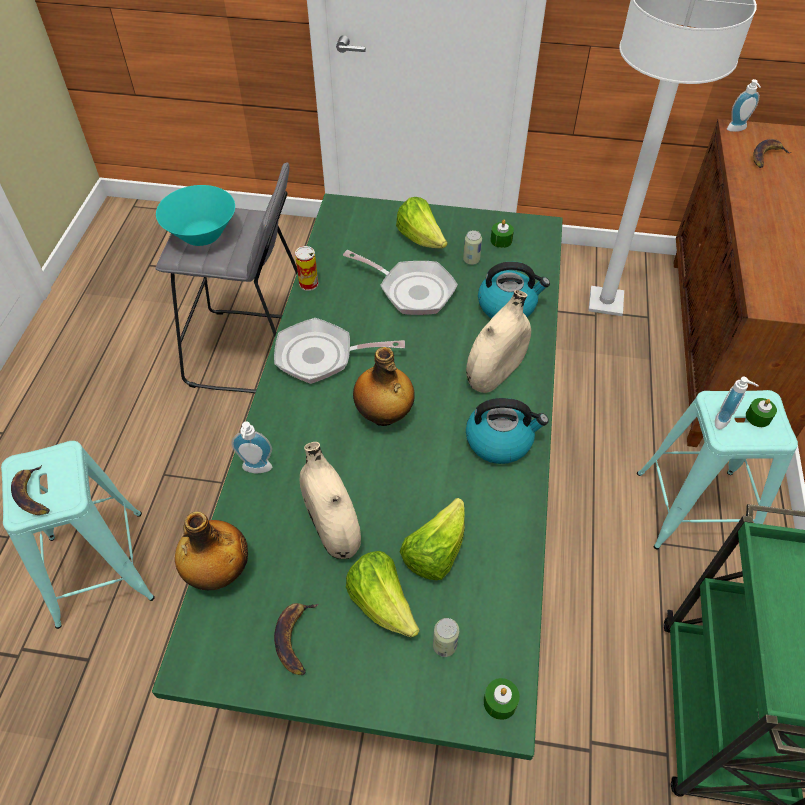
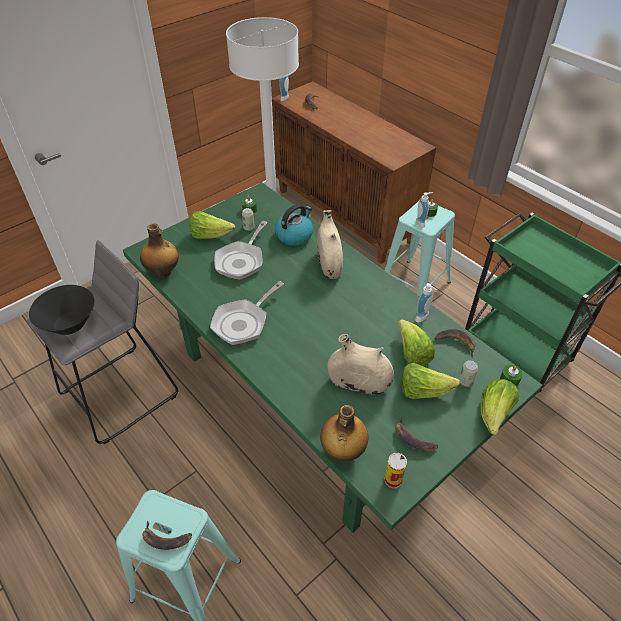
camera: 50 degrees left, 5 degrees down
turquoise bowl [156,185,235,246] -> black bowl [29,285,95,335]
soap dispenser [231,421,272,474] -> soap dispenser moved to [415,283,437,323]
can [295,246,318,291] -> can moved to [384,453,407,488]
frying pan [343,250,458,315] -> frying pan turned 135 degrees clockwise [214,221,268,280]
bottle [353,347,415,426] -> bottle moved to [140,224,179,278]
kettle [466,398,549,464] -> none
none -> banana [434,329,476,359]
none -> lettuce [481,379,519,435]

